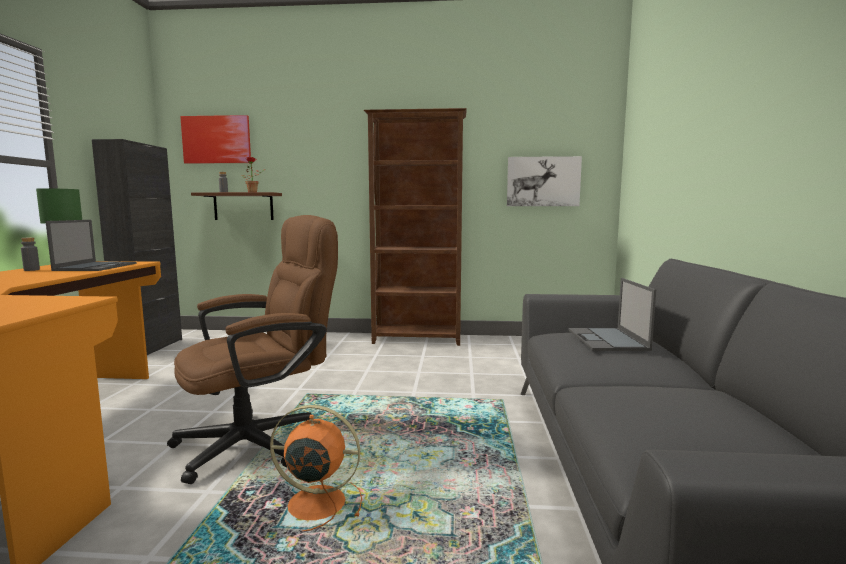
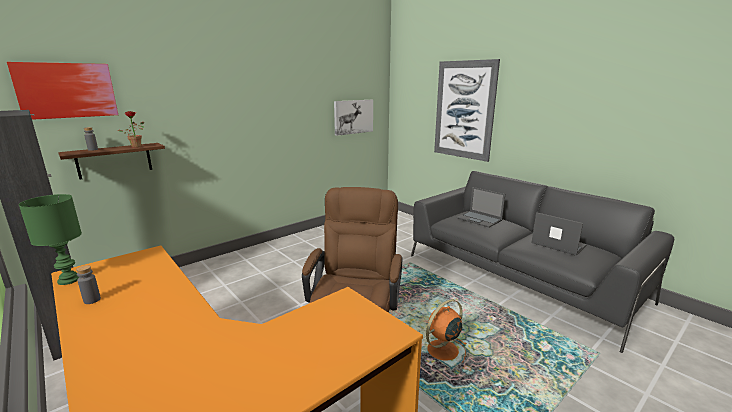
camera: 45 degrees left, 10 degrees up
laptop [46,220,136,271] -> laptop moved to [531,212,587,256]
brown bookcase [364,108,467,346] -> none
none -> picture [434,59,500,162]

